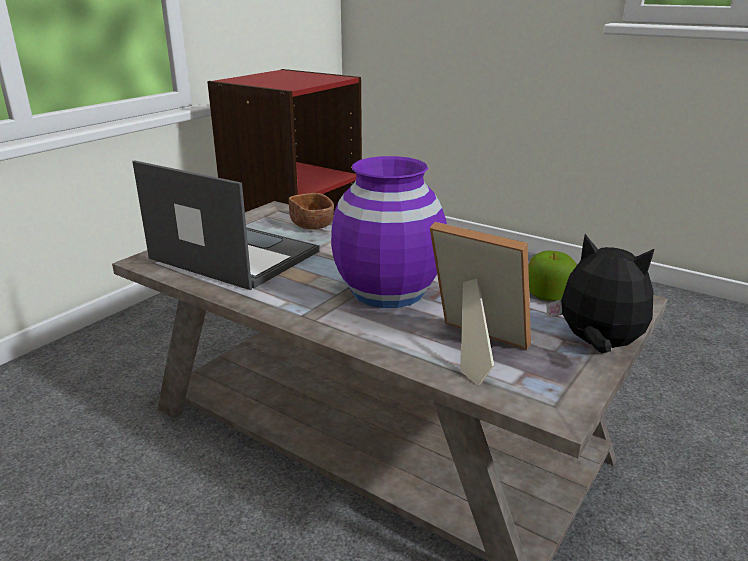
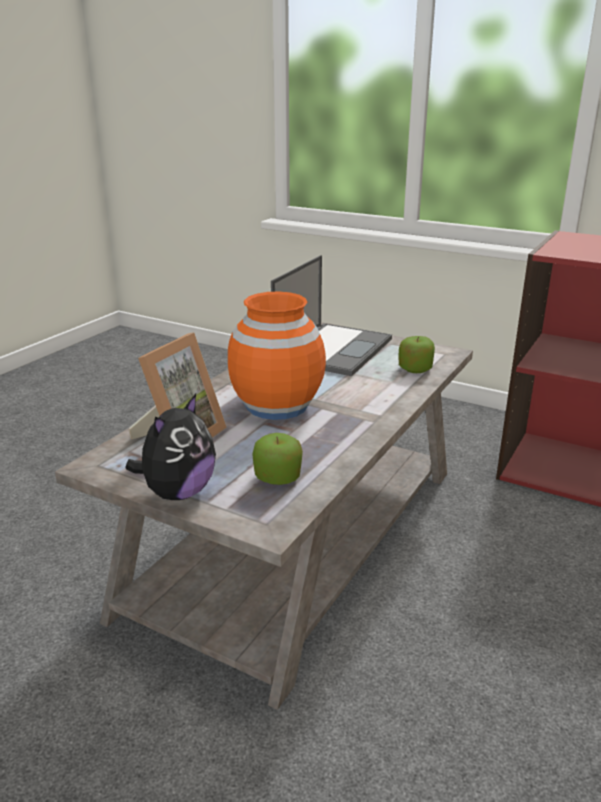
camera: 85 degrees right, 0 degrees up
brown bowl [289,193,334,229] -> apple [399,336,435,373]
purple vase [331,156,447,308] -> orange vase [228,291,326,420]

